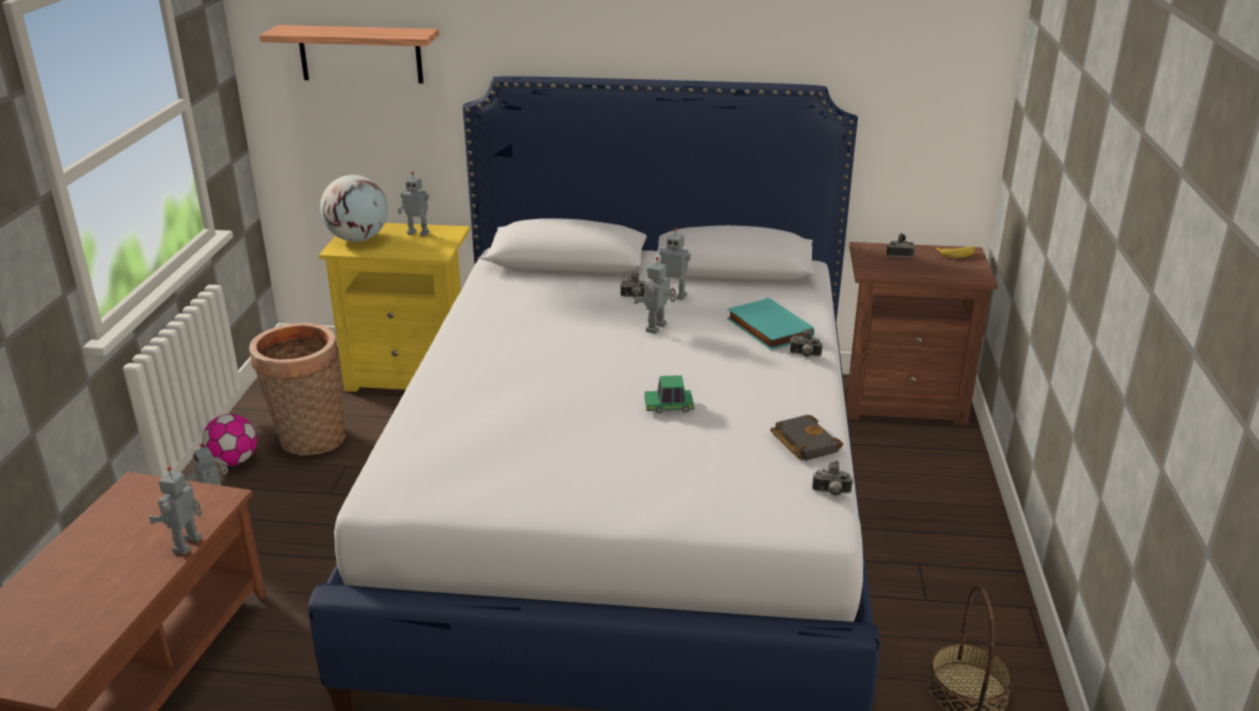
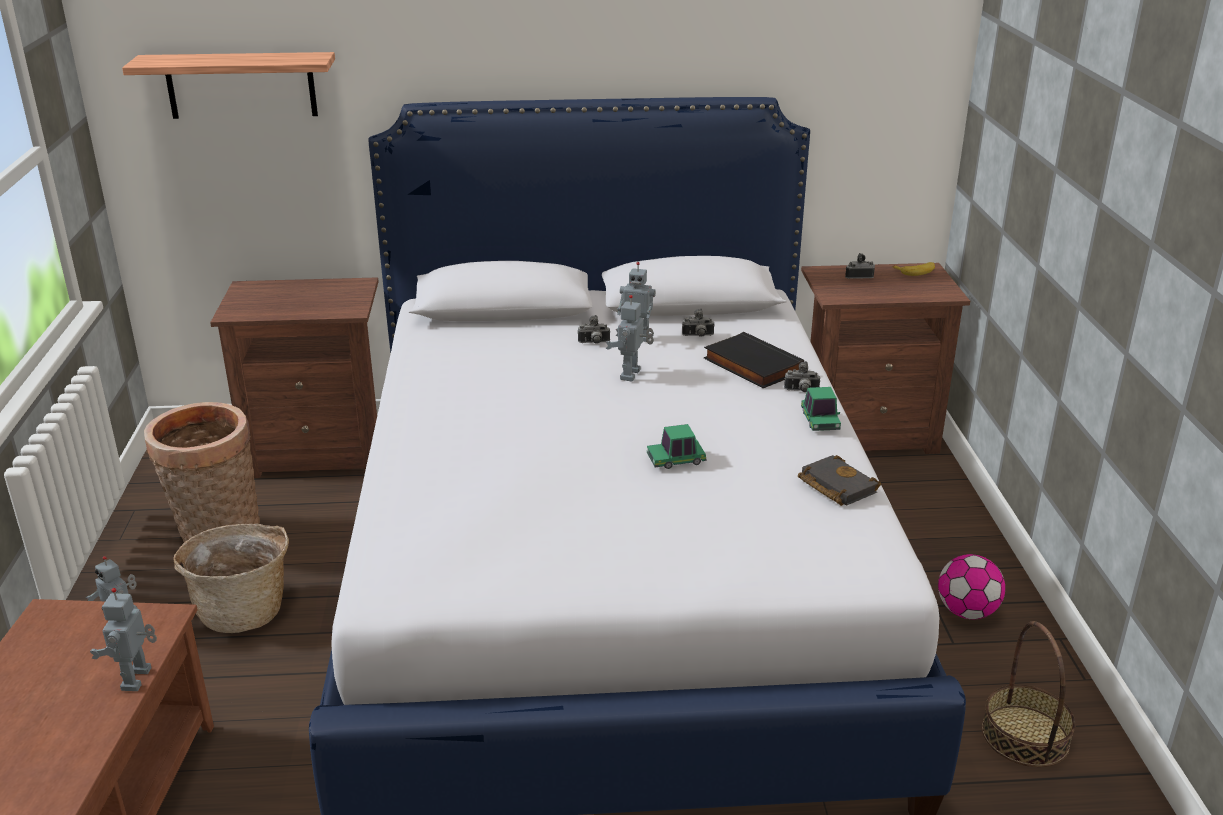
camera: 10 degrees left, 0 degrees up
football [202,414,257,466] -> football moved to [938,554,1005,619]
yellow nightstand [319,223,470,392] -> brown nightstand [210,277,379,478]
globe [320,175,388,242] -> none
toy robot [398,172,430,236] -> none
turquoise book [727,298,814,350] -> black book [704,332,804,388]
camera [812,461,853,496] -> camera moved to [682,309,715,337]
none -> basket [174,524,289,633]
none -> toy car [801,387,841,431]

